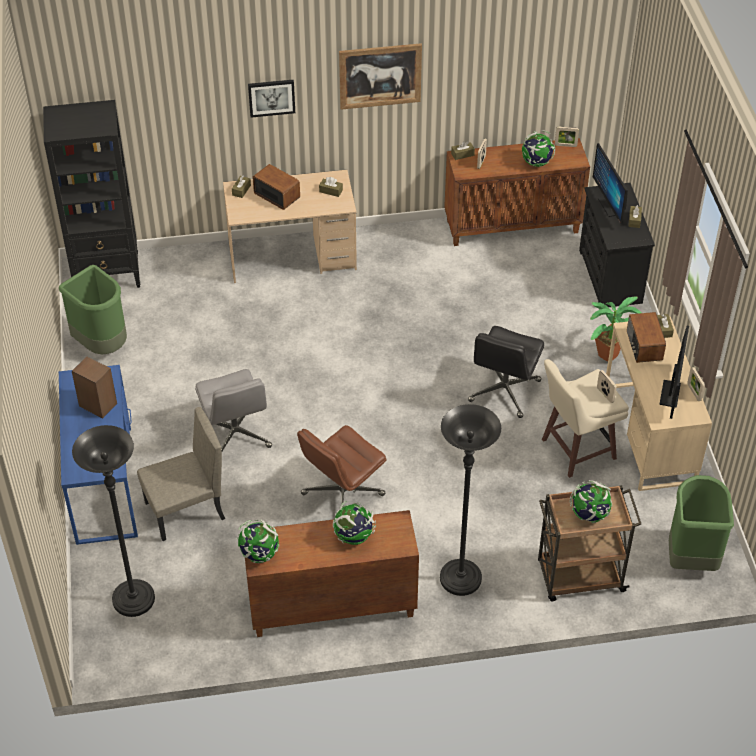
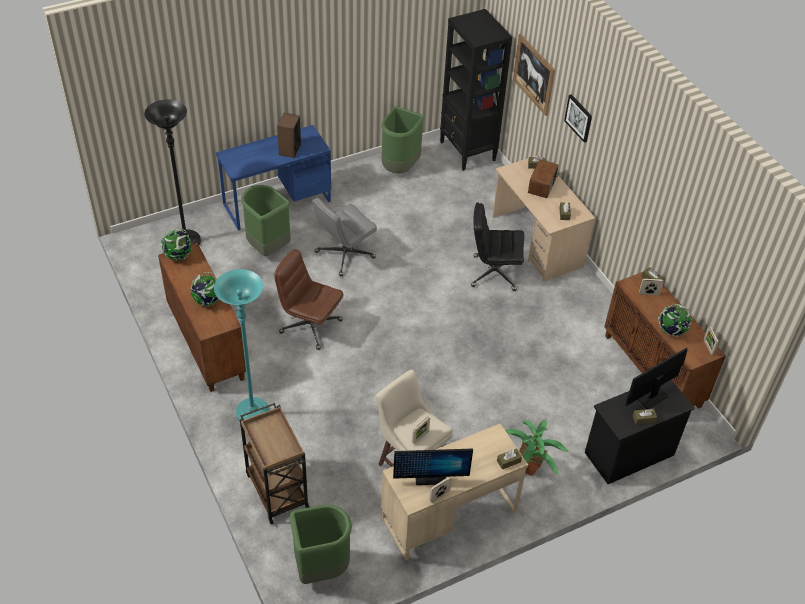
camera: 70 degrees right, 0 degrees up
beige chair [137,407,225,541] -> green trash can [241,185,291,256]
picture [339,43,422,110] -> picture moved to [513,34,555,116]
black floor lamp [440,404,501,596] -> turquoise floor lamp [214,269,269,421]
black office chair [468,326,544,418] -> black office chair moved to [471,203,524,291]
globe [569,480,612,523] -> none
radio [627,312,666,363] -> none

